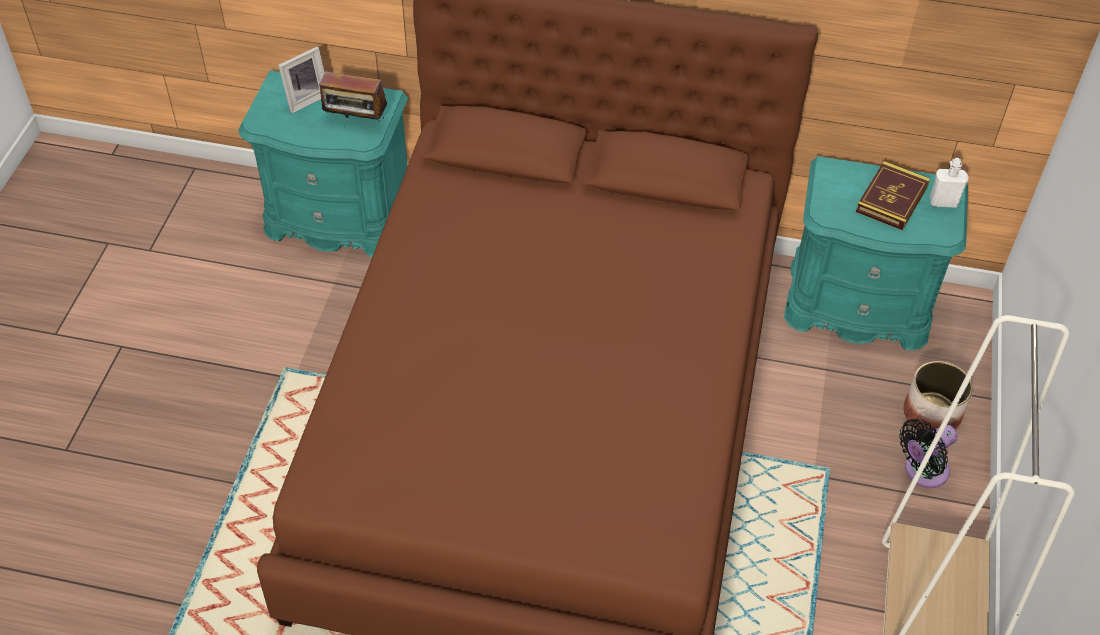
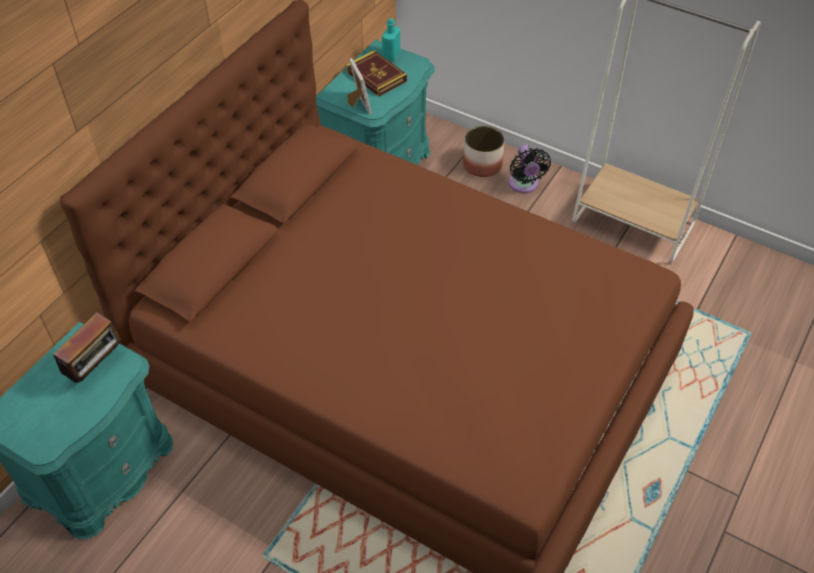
camera: 70 degrees left, 0 degrees up
picture frame [278,47,325,113] -> picture frame moved to [347,58,372,115]
white bottle [930,158,969,208] -> turquoise bottle [382,18,400,61]

